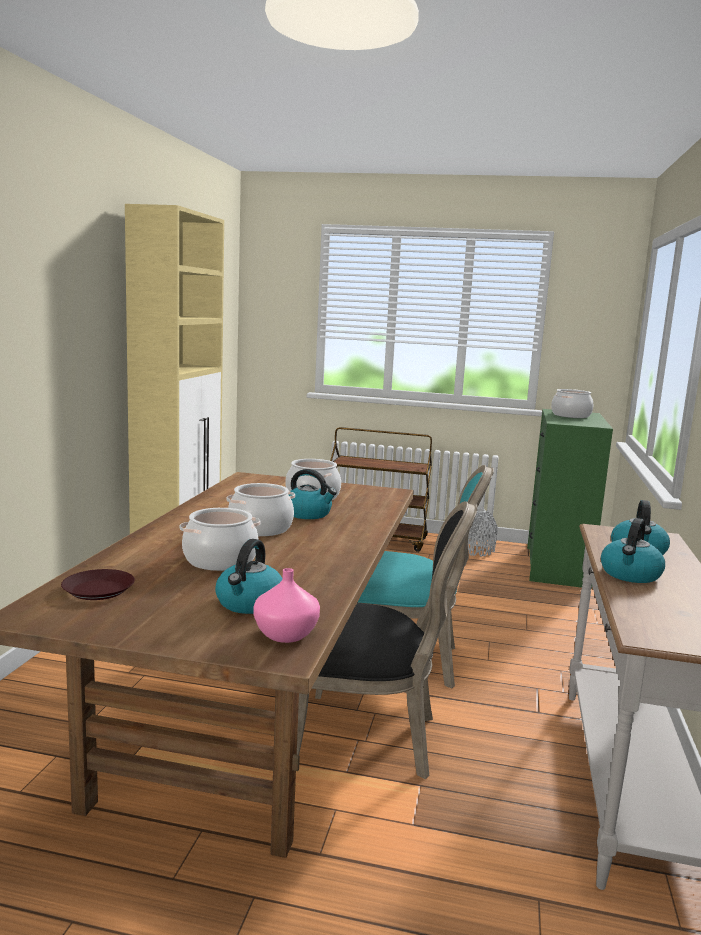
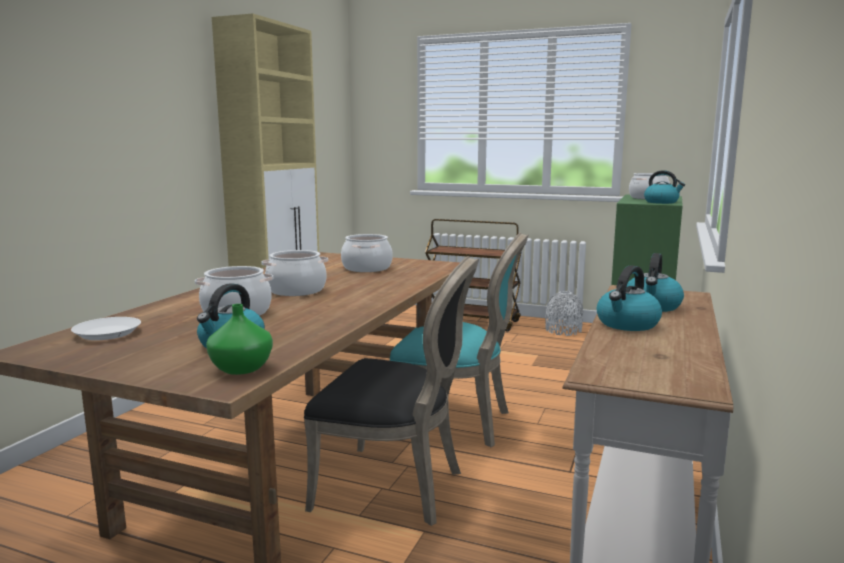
camera: 10 degrees right, 0 degrees up
brown plate [61,569,135,600] -> white plate [71,317,141,340]
pink vase [253,568,320,643] -> green vase [206,304,273,375]
kettle [288,469,337,519] -> kettle moved to [644,170,685,204]

